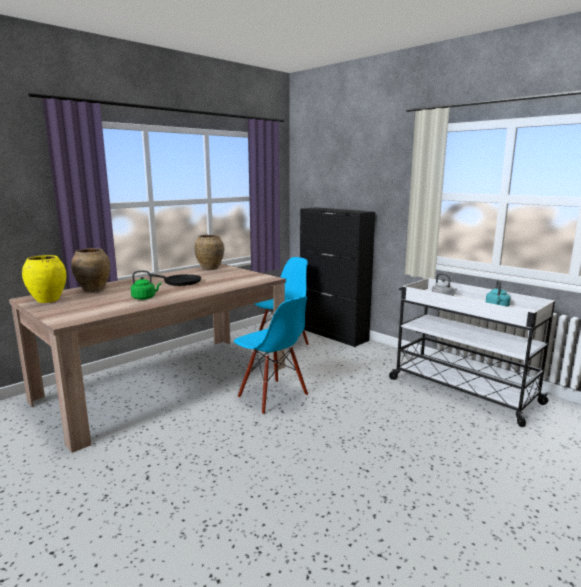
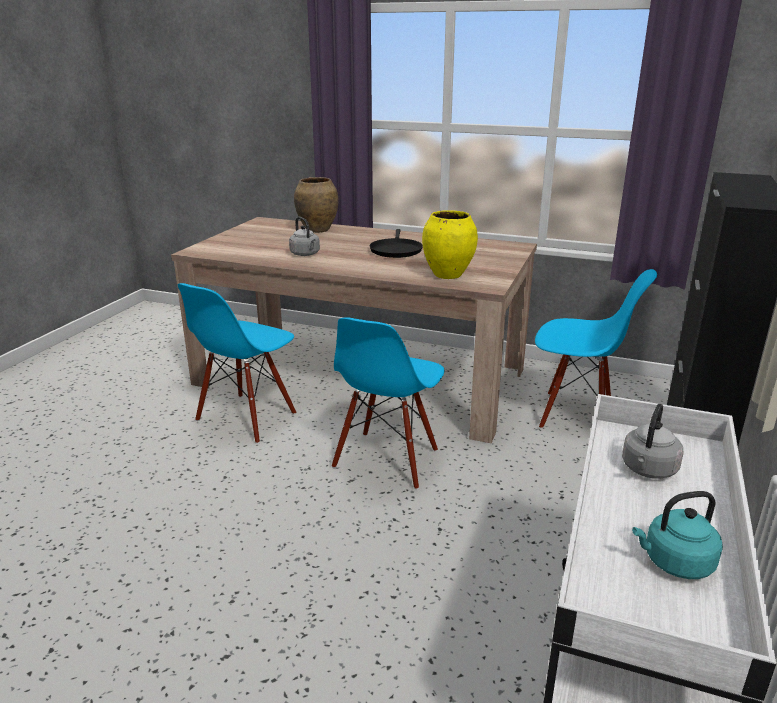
camera: 65 degrees right, 10 degrees up
yellow vase [22,255,66,303] -> yellow vase moved to [422,210,478,279]
green kettle [131,270,161,300] -> grey kettle [289,217,320,256]
brown vase [194,235,224,270] -> none
none -> blue chair [178,283,296,444]

